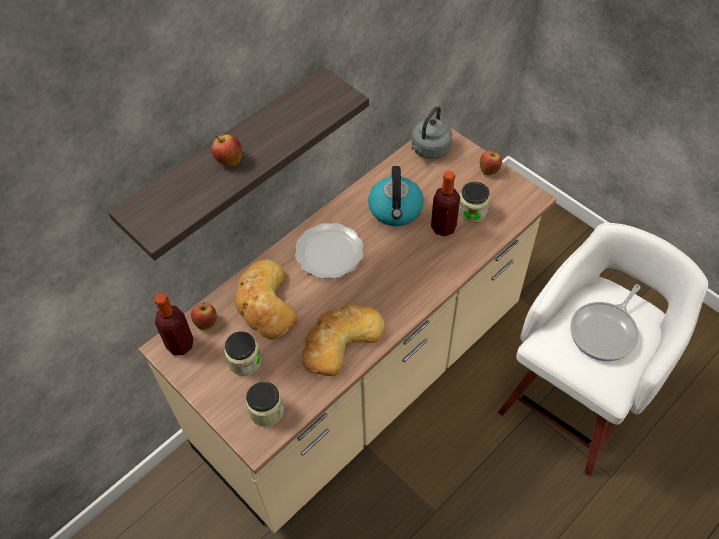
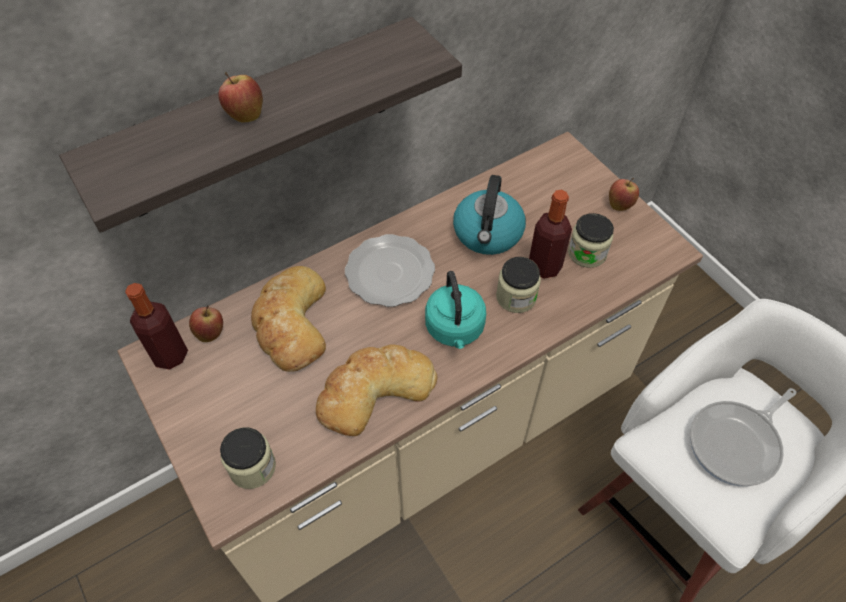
camera: 10 degrees right, 0 degrees up
jar [224,331,261,376] -> jar moved to [496,257,541,313]
grey kettle [411,106,452,159] -> none
none -> turquoise kettle [425,271,486,349]

